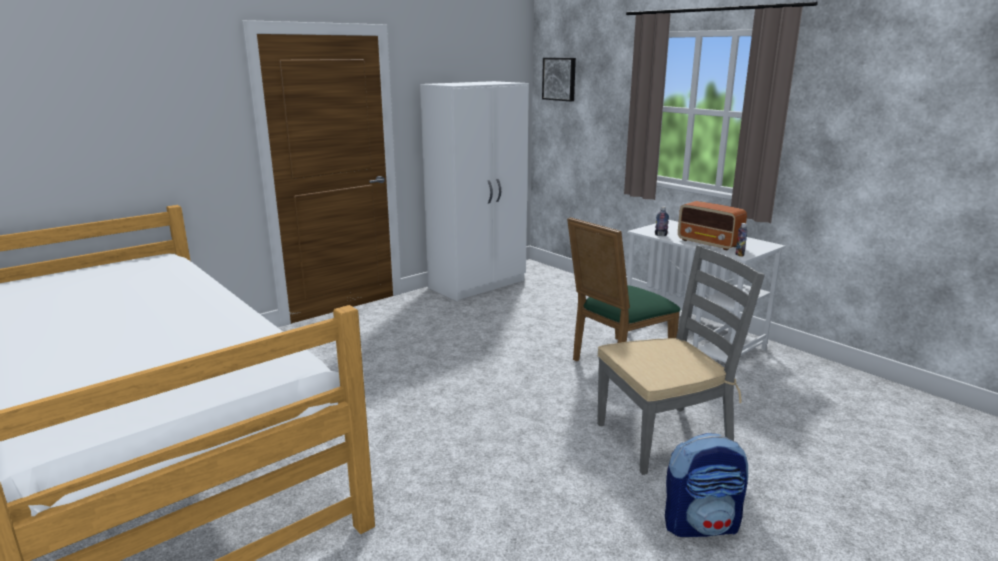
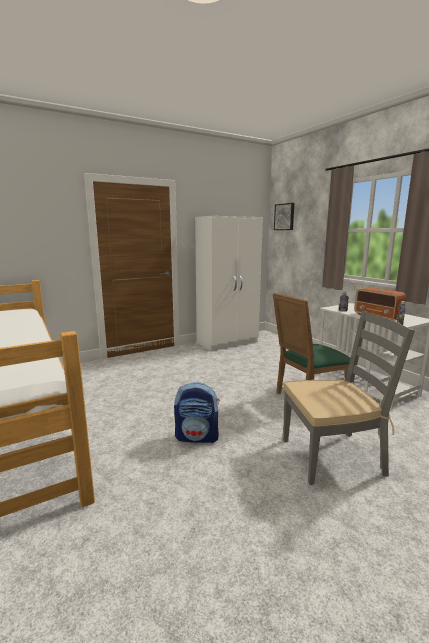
camera: 10 degrees right, 5 degrees down
backpack [665,433,748,537] -> backpack moved to [174,382,220,443]

